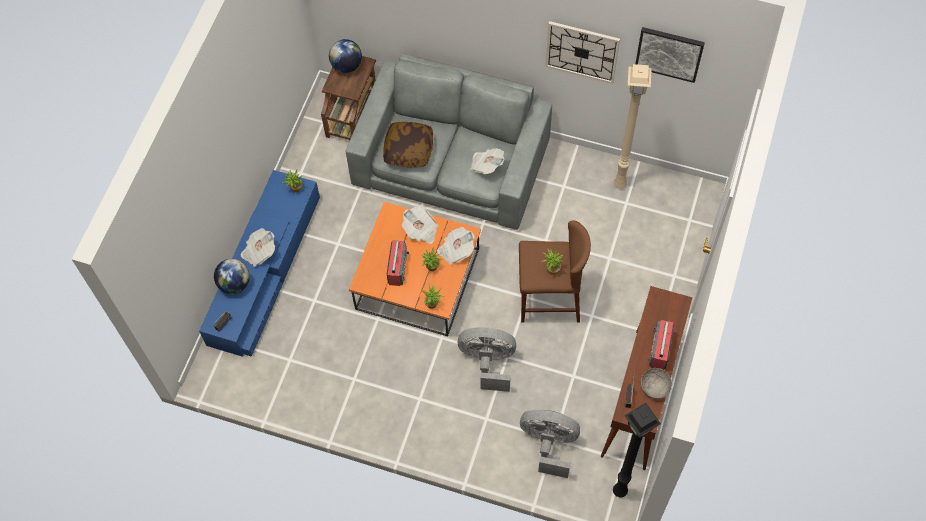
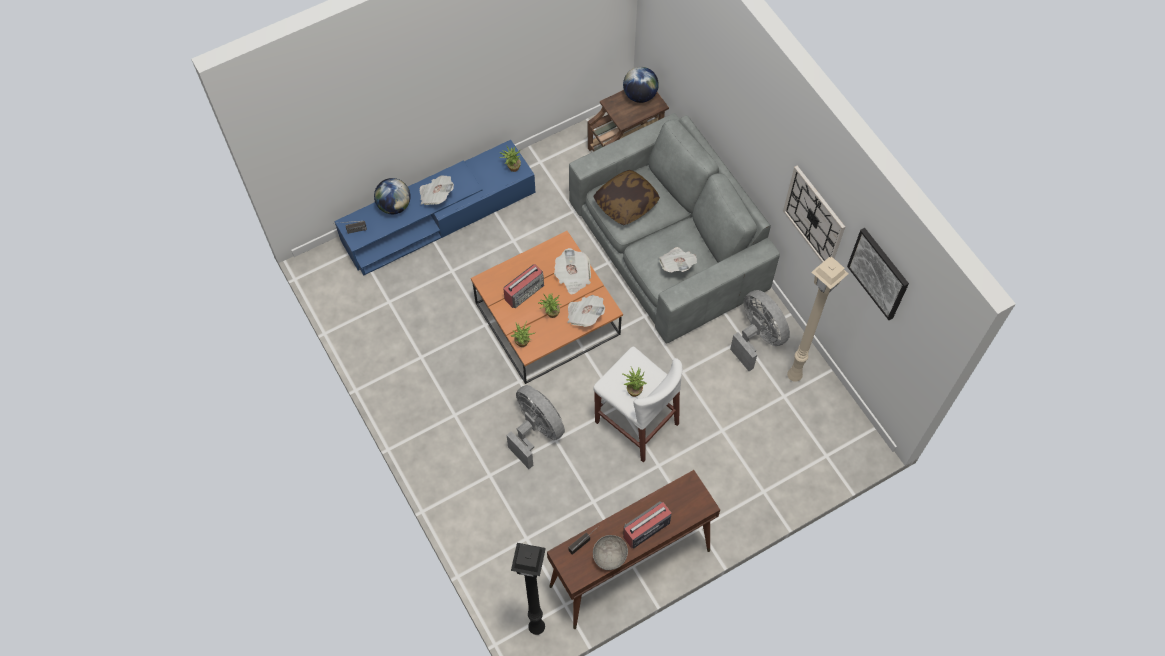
camera: 40 degrees right, 0 degrees up
brown stool [519,220,591,322] -> white stool [593,346,682,462]
grey fan [520,410,580,478] -> grey fan moved to [730,290,790,371]

